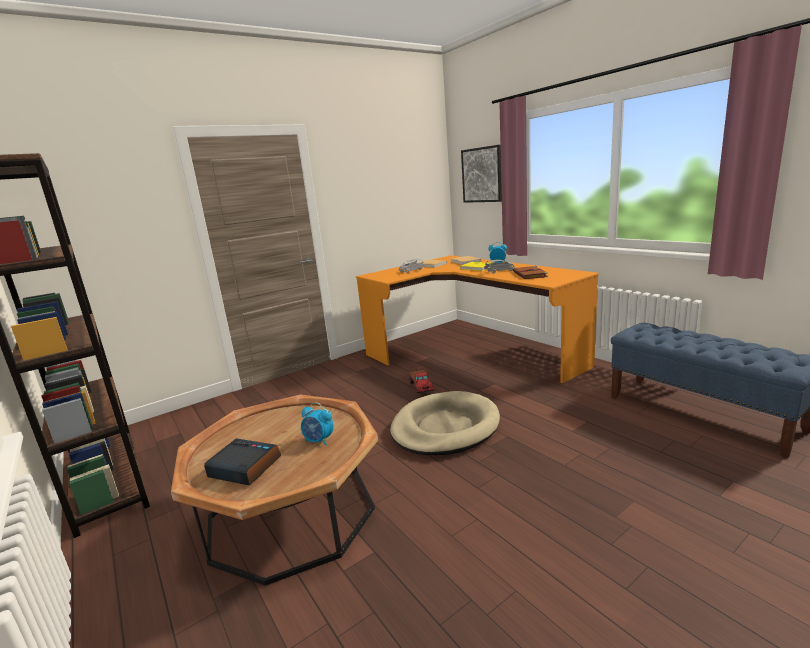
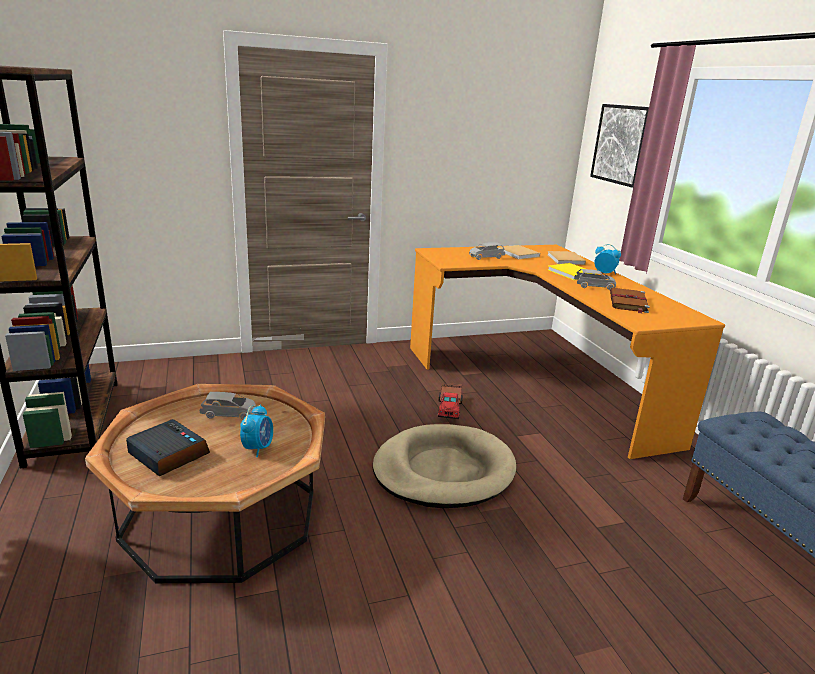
camera: 15 degrees right, 5 degrees up
alarm clock [301,402,334,445] -> alarm clock turned 120 degrees counterclockwise [240,405,273,457]
none -> grey toy car [200,392,256,420]

